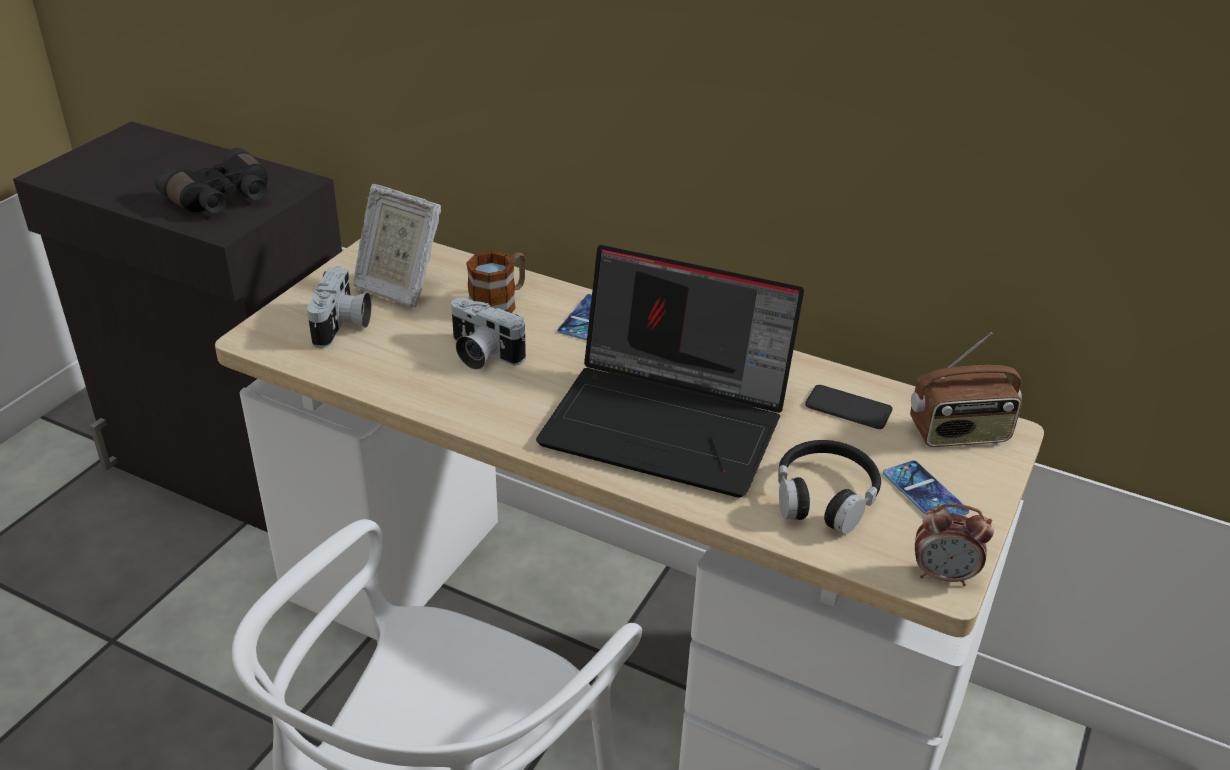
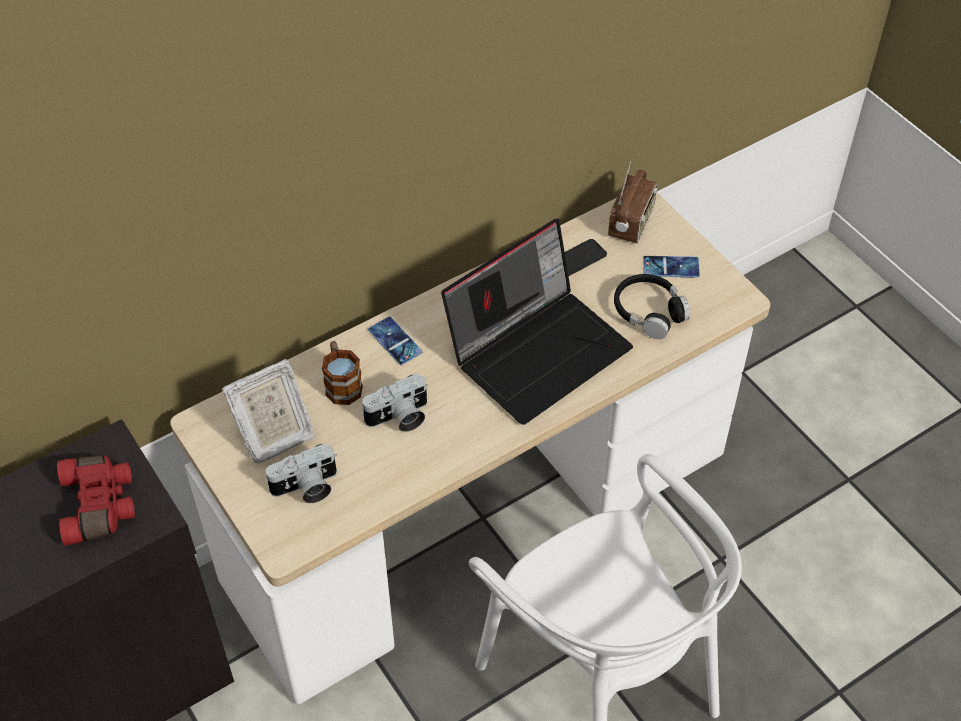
camera: 60 degrees left, 15 degrees up
black binoculars [155,148,268,214] -> red binoculars [57,455,135,545]
camera [307,266,372,348] -> camera turned 120 degrees clockwise [265,443,337,503]
alarm clock [915,504,994,586] -> none

